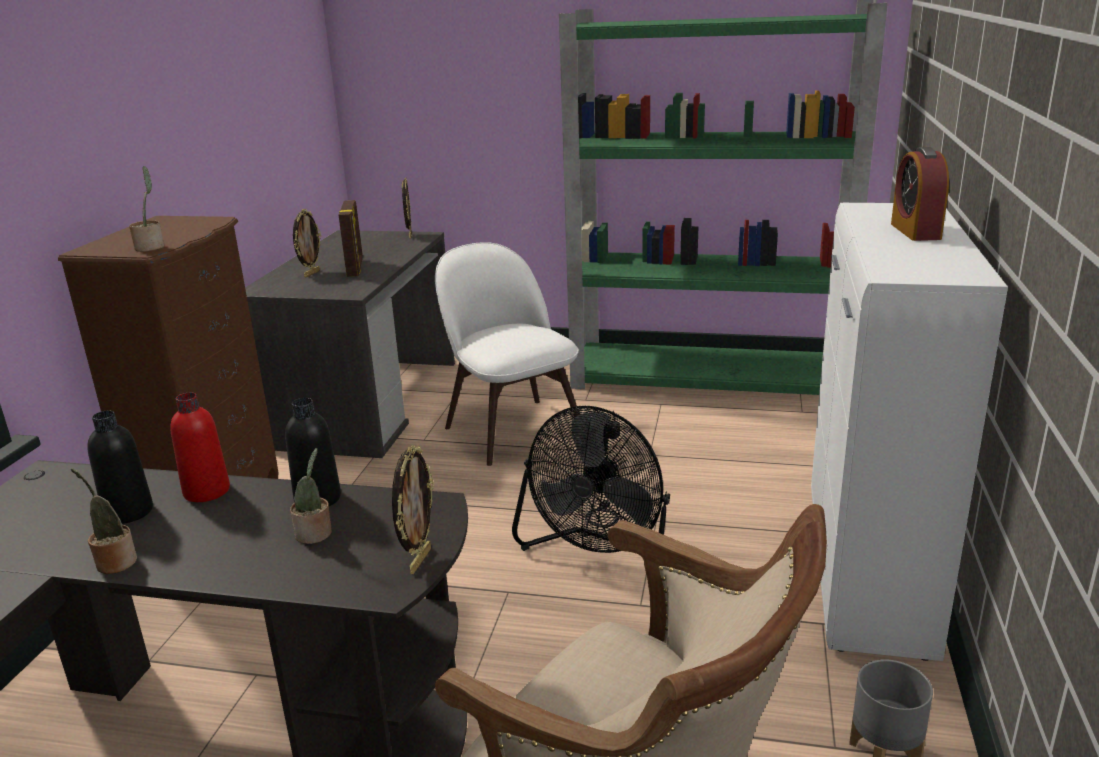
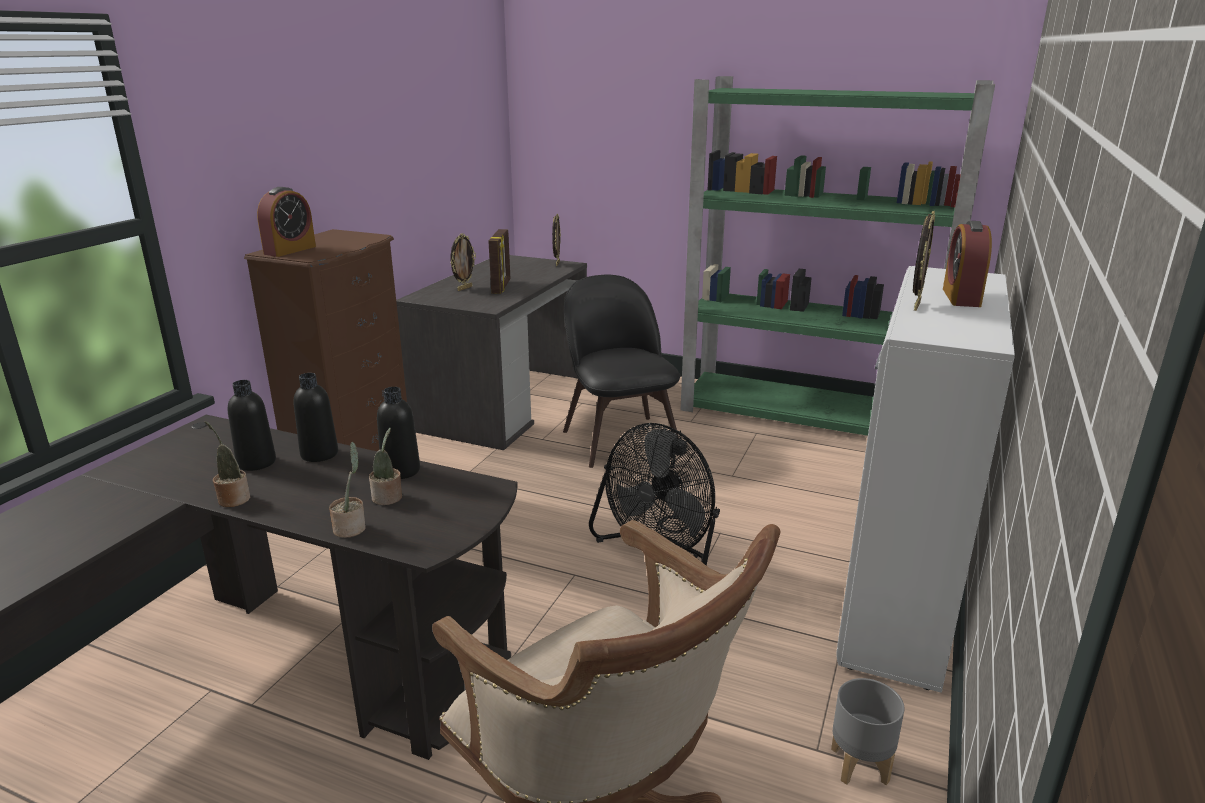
camera: 10 degrees right, 0 degrees up
potted plant [129,166,164,252] -> potted plant moved to [329,442,366,538]
red bottle [170,393,230,502] -> black bottle [293,373,338,462]
picture frame [392,445,434,574] -> picture frame moved to [913,211,935,311]
white chair [435,242,579,466] -> black chair [563,275,681,468]
none -> alarm clock [257,187,316,257]

